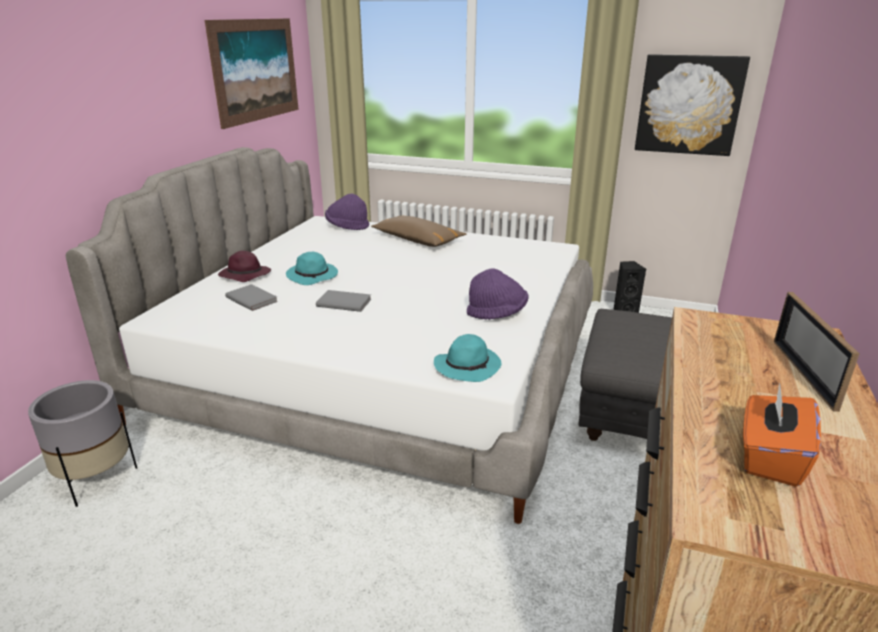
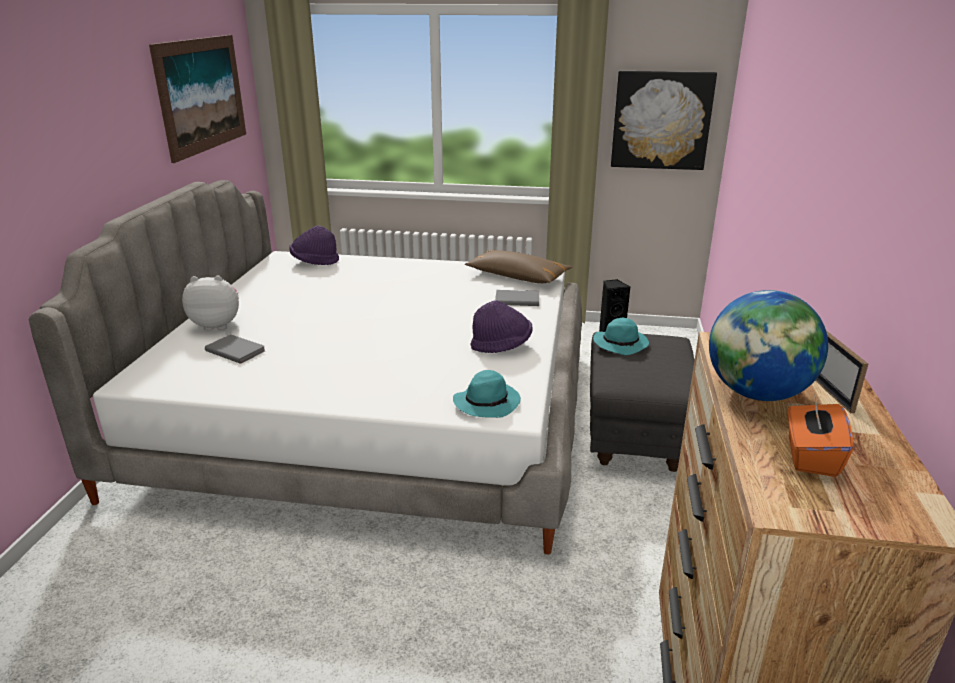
camera: 10 degrees left, 0 degrees up
grey planter [28,380,137,507] -> none
purple hat [218,251,271,282] -> plush toy [182,276,239,330]
turquoise hat [286,252,338,285] -> turquoise hat moved to [593,318,649,355]
grey book [316,290,371,312] -> grey book moved to [495,290,539,306]
brown pillow [371,216,466,247] -> brown pillow moved to [464,250,573,283]
none -> globe [709,290,828,401]

